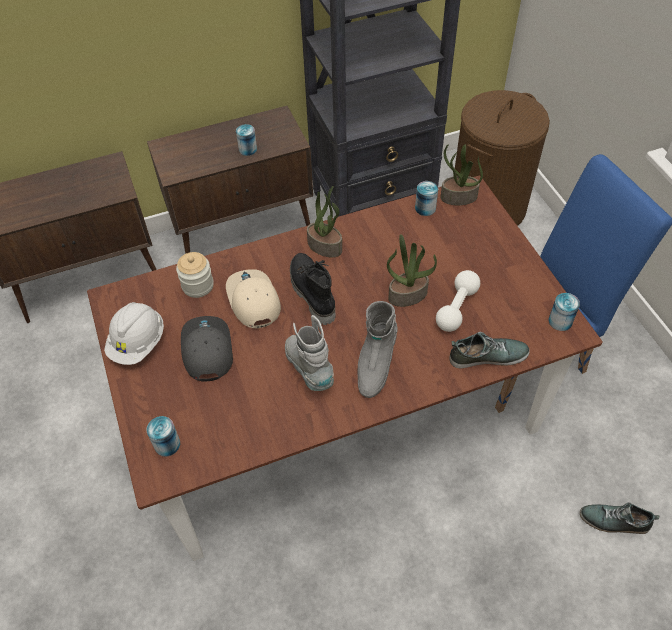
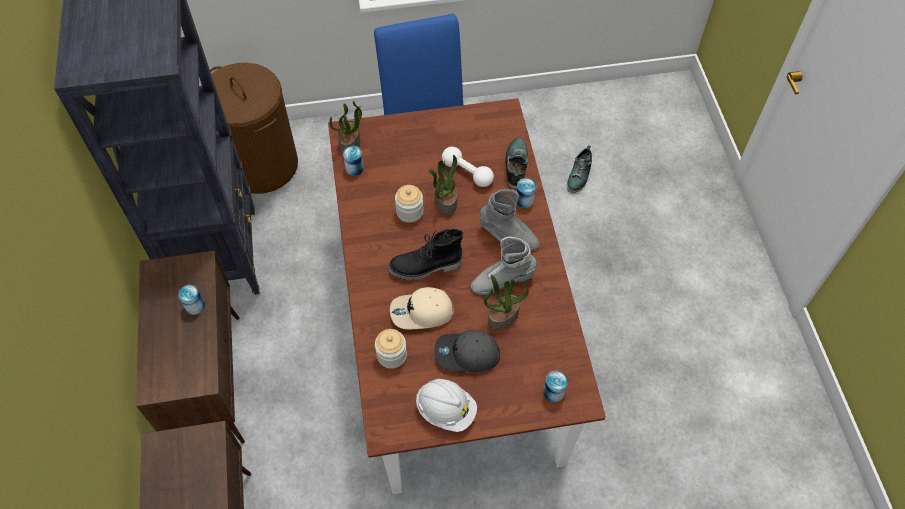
camera: 80 degrees left, 5 degrees up
potted plant [307,186,342,257] -> potted plant moved to [484,275,529,331]
can [549,293,580,331] -> can moved to [516,178,536,208]
none -> jar [395,185,424,223]

